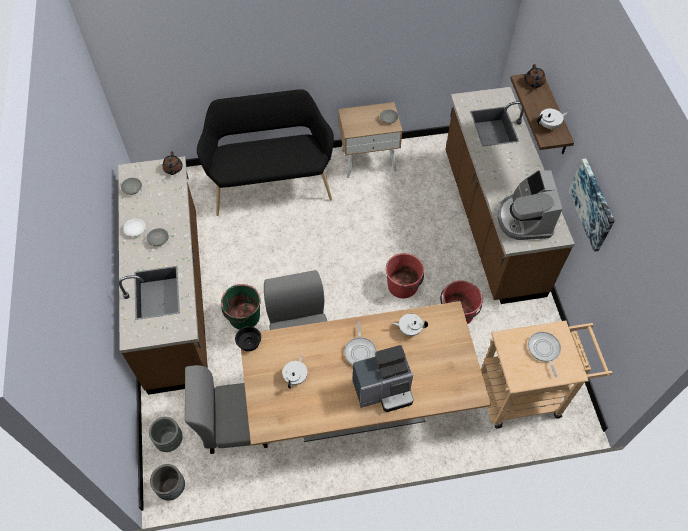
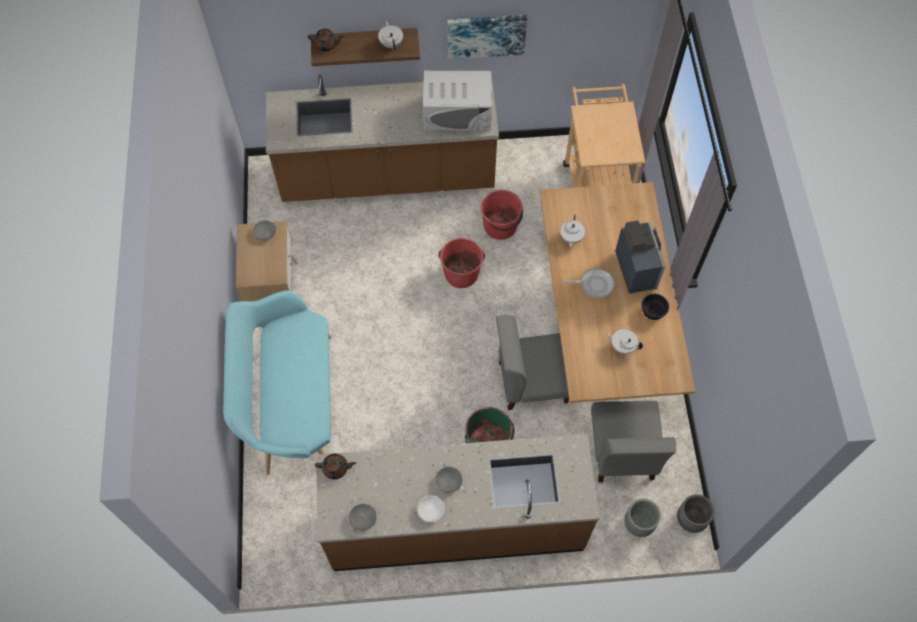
camera: 85 degrees left, 5 degrees up
black bench [197,89,334,216] -> turquoise bench [223,291,331,475]
black bowl [235,326,261,351] -> black bowl moved to [641,294,669,320]
coffee machine [498,170,562,240] -> white microwave [423,71,492,131]
frying pan [528,332,561,377] -> none

